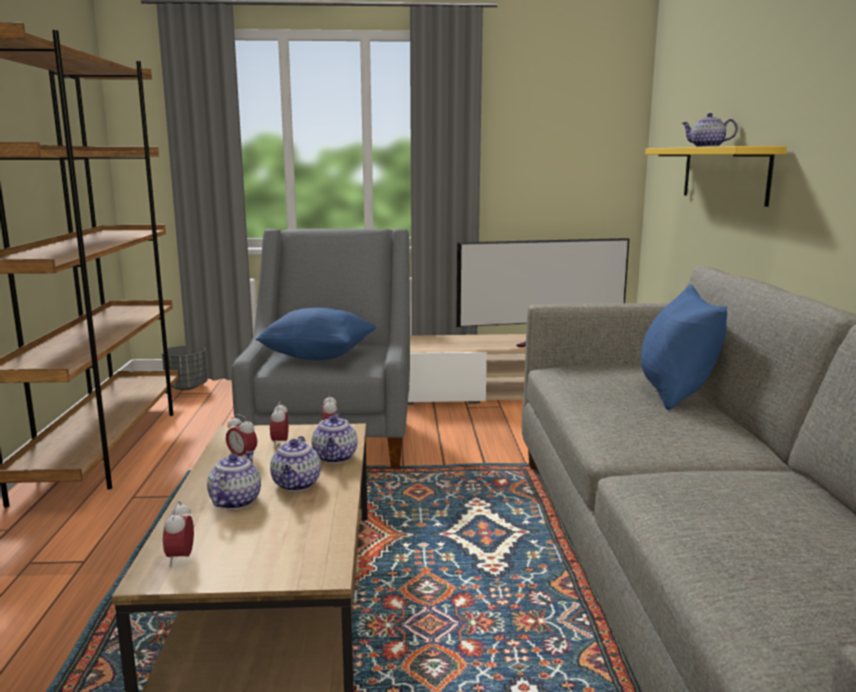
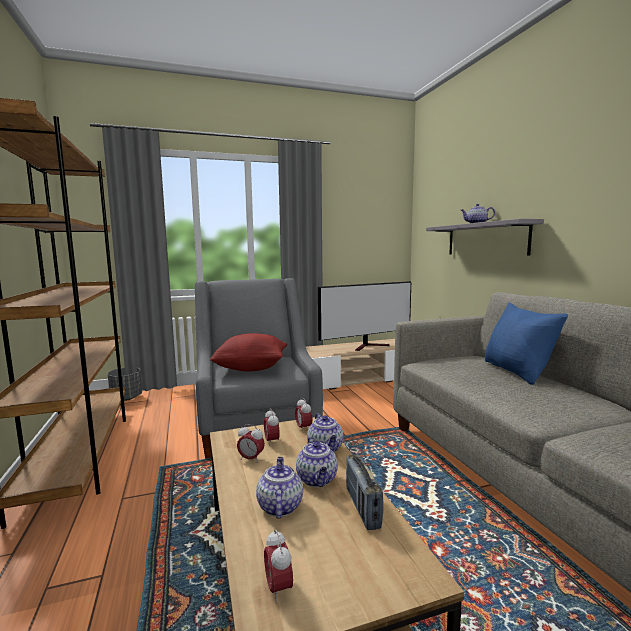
camera: 15 degrees left, 5 degrees down
blue pillow [255,307,377,360] -> red pillow [210,333,287,371]
yellow shelf [645,146,787,207] -> grey shelf [426,219,544,256]
none -> radio [346,454,384,530]

